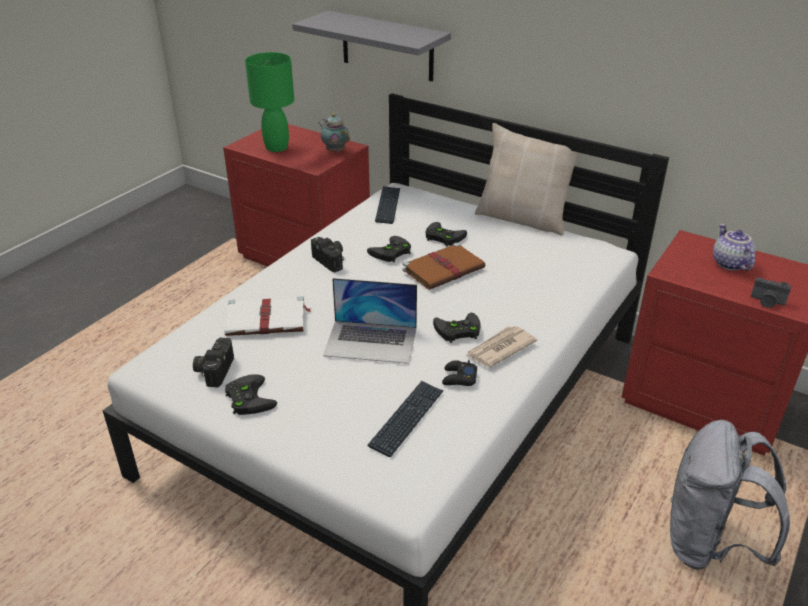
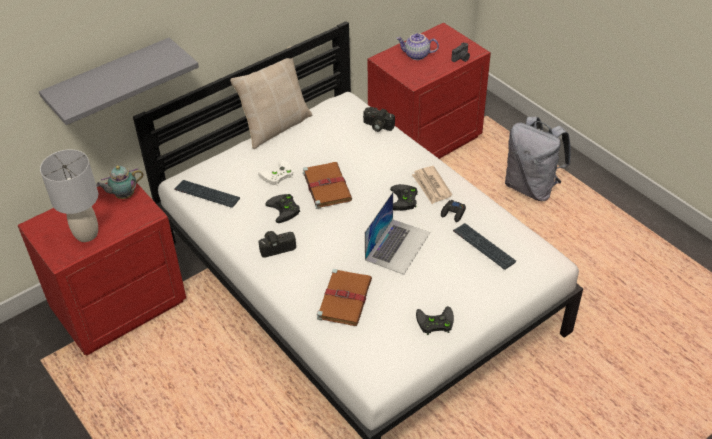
camera: 70 degrees left, 10 degrees up
camera [193,338,234,387] -> camera moved to [363,107,395,132]
white book [224,296,312,336] -> brown book [317,269,372,326]
green table lamp [245,52,294,152] -> grey table lamp [40,149,98,242]
black game controller [425,222,467,246] -> white game controller [258,160,293,186]

